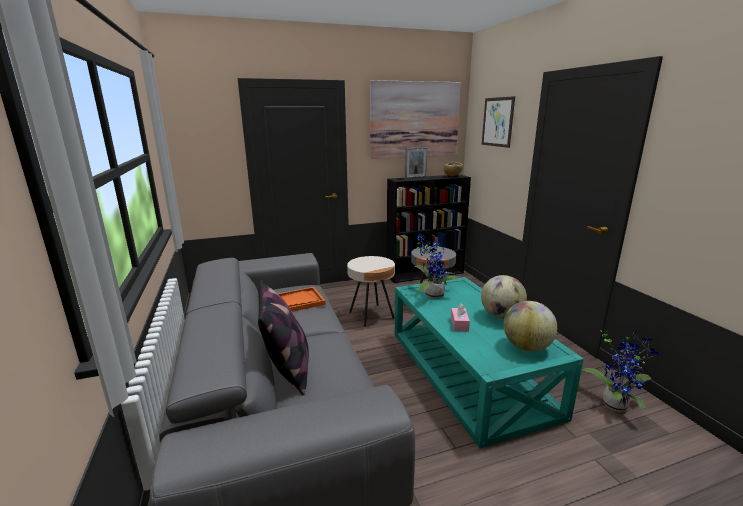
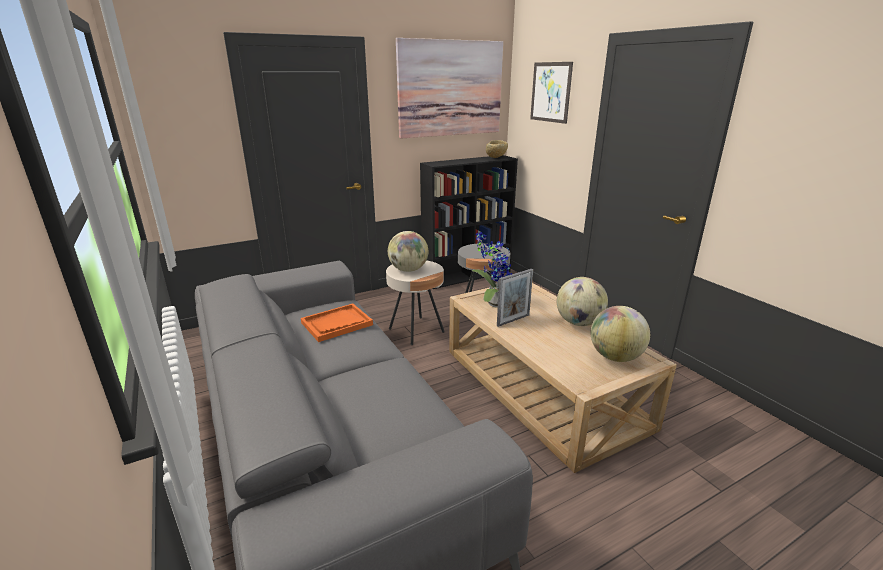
camera: 10 degrees left, 5 degrees up
pillow [258,280,309,395] -> none
turquoise coffee table [395,277,584,448] -> beige coffee table [449,283,677,473]
picture frame [405,147,428,179] -> picture frame moved to [497,269,533,327]
pink tissue box [451,304,470,332] -> none
potted plant [582,330,659,412] -> none
none -> globe [388,231,428,272]

